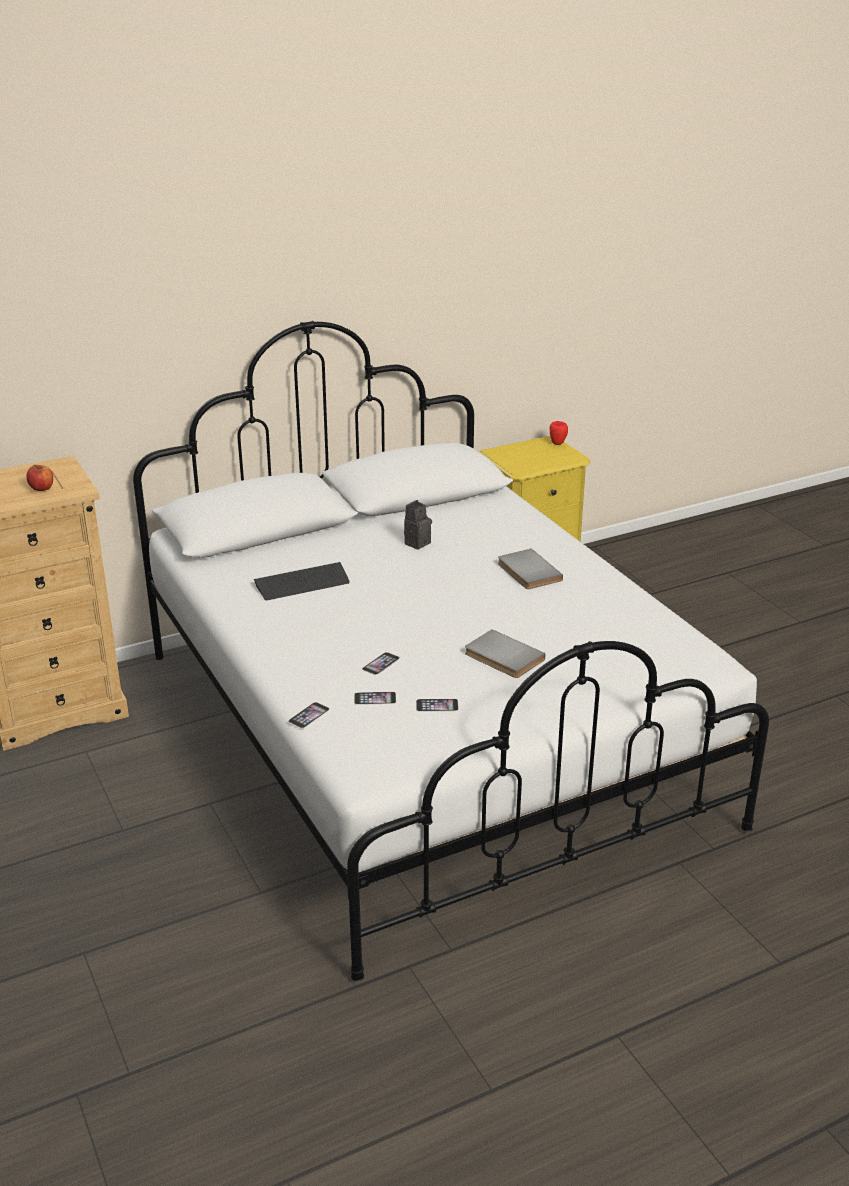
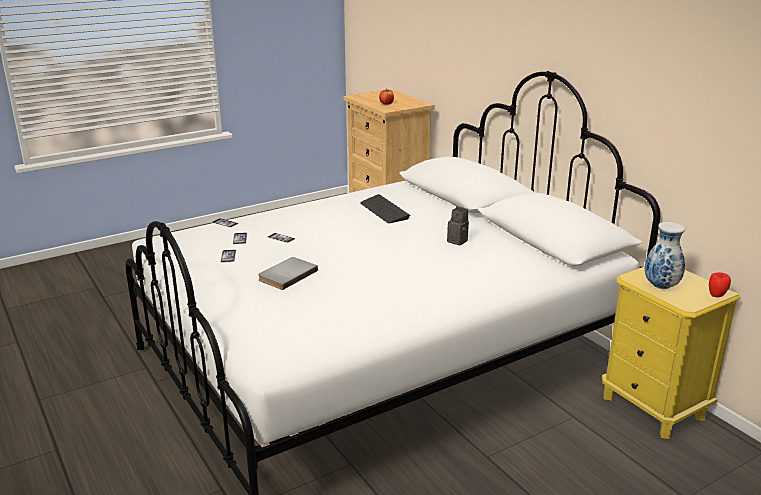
camera: 85 degrees right, 5 degrees down
grey book [498,549,563,589] -> none
none -> vase [645,222,685,289]

